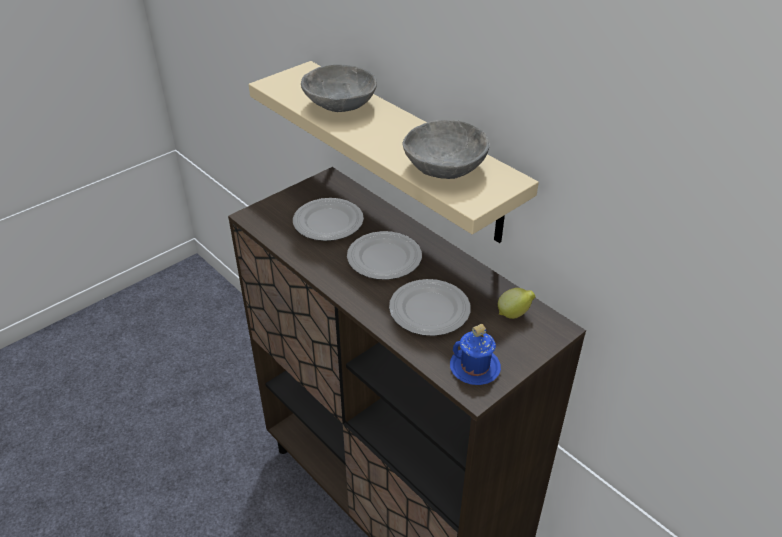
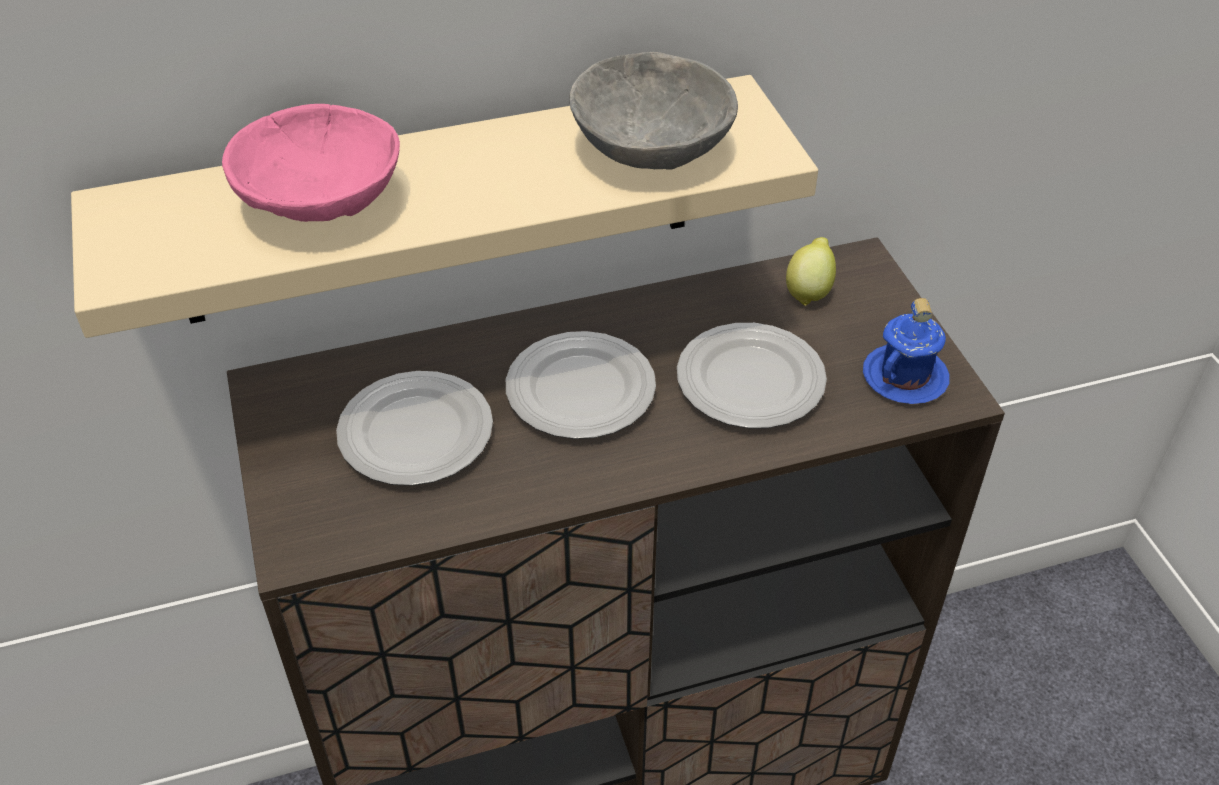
camera: 65 degrees left, 5 degrees up
grey bowl [301,64,377,112] -> pink bowl [222,104,400,222]

